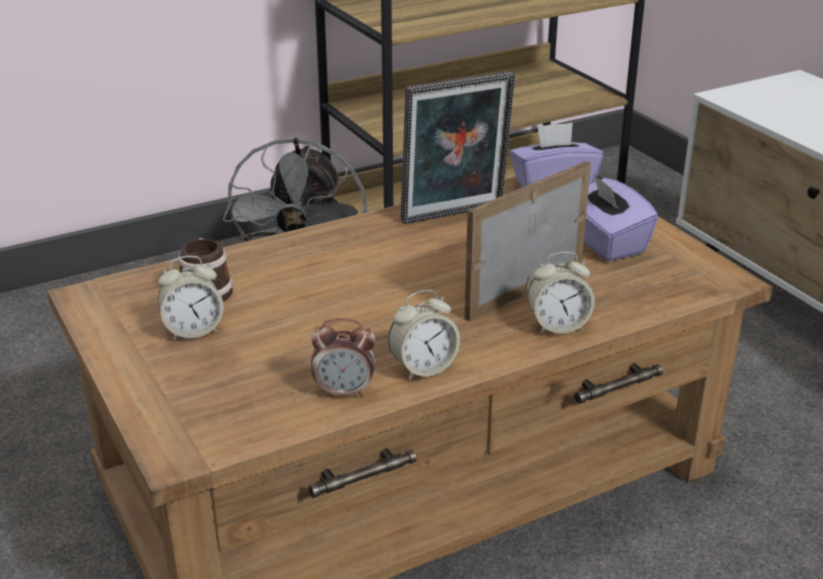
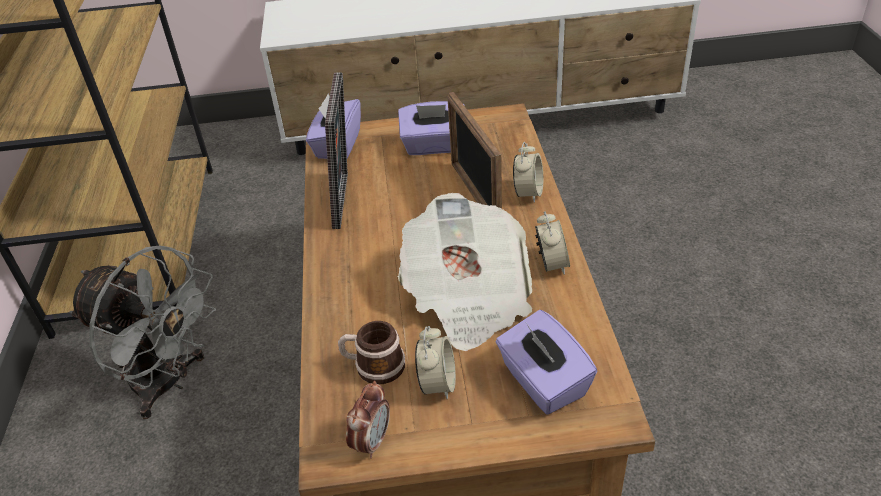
camera: 65 degrees left, 10 degrees up
alarm clock [311,318,375,398] -> alarm clock moved to [346,381,390,459]
none -> newspaper [398,193,532,351]
none -> purple tissue box [496,310,597,415]

